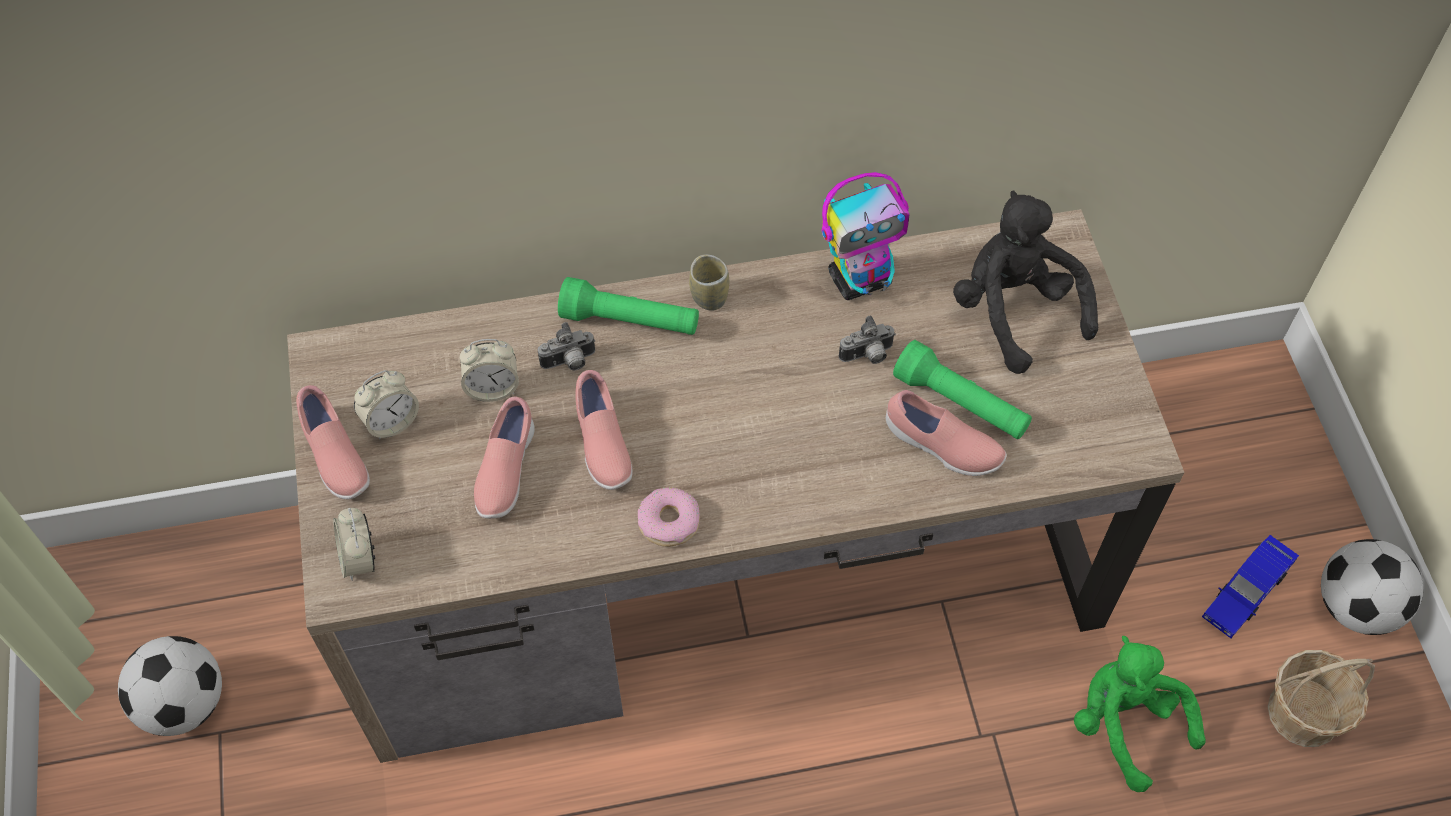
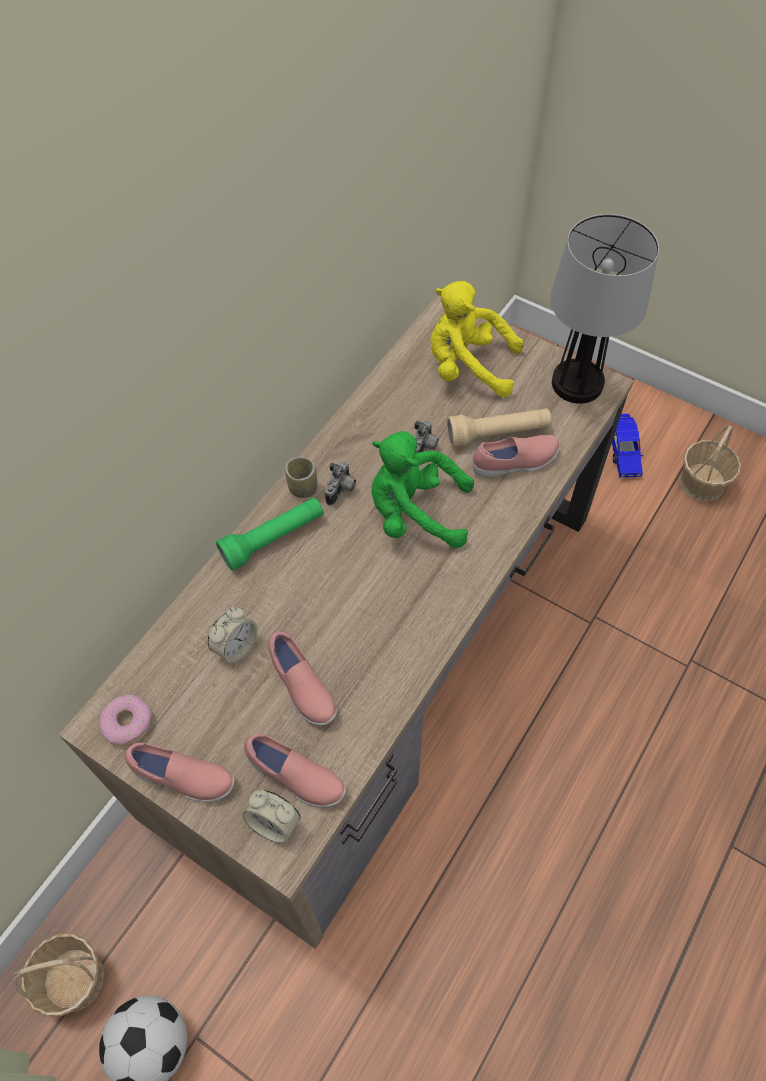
camera: 45 degrees left, 0 degrees up
alarm clock [354,370,419,440] -> none
camera [538,322,595,370] -> camera moved to [325,461,356,505]
pink shoe [575,370,633,490] -> pink shoe moved to [244,733,346,808]
donut [637,487,700,547] -> donut moved to [99,694,152,747]
toy robot [821,172,910,300] -> none
green flashlight [893,340,1032,439] -> beige flashlight [447,408,552,447]
black plush toy [953,191,1098,374] -> yellow plush toy [430,281,524,398]
green plush toy [1074,636,1206,792] -> green plush toy moved to [371,431,474,549]
football [1321,539,1423,635] -> none
none -> basket [13,933,104,1017]
none -> table lamp [550,214,659,404]

